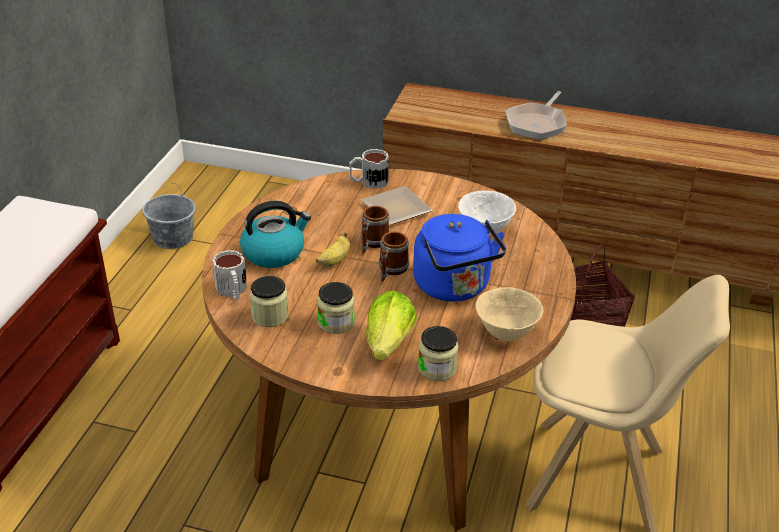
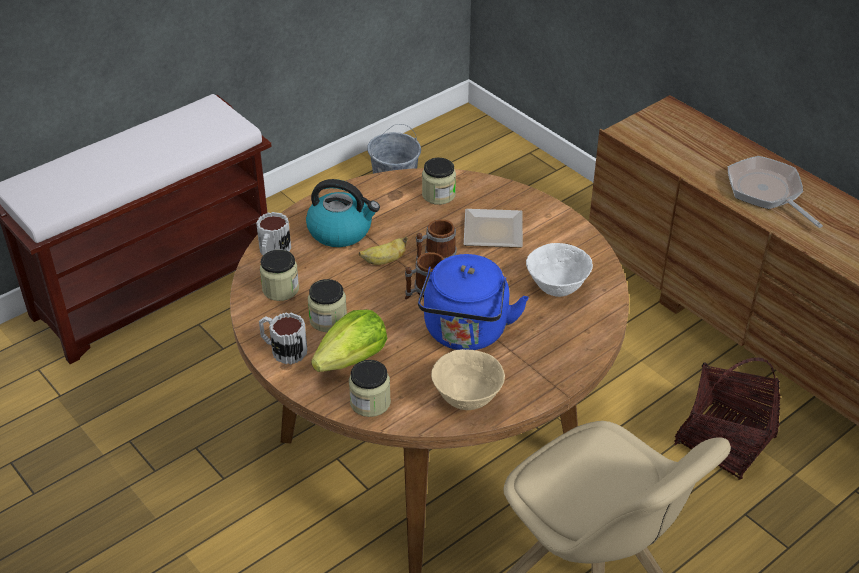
camera: 35 degrees right, 5 degrees up
mug [350,149,389,189] -> mug moved to [259,312,307,364]
frying pan [506,91,567,140] -> frying pan turned 90 degrees clockwise [728,156,823,228]
none -> jar [422,158,456,205]

